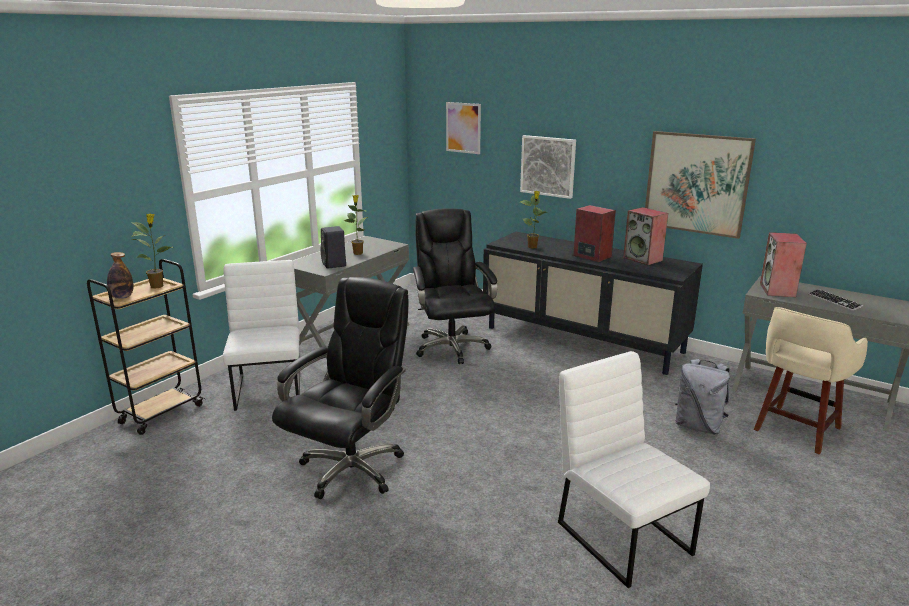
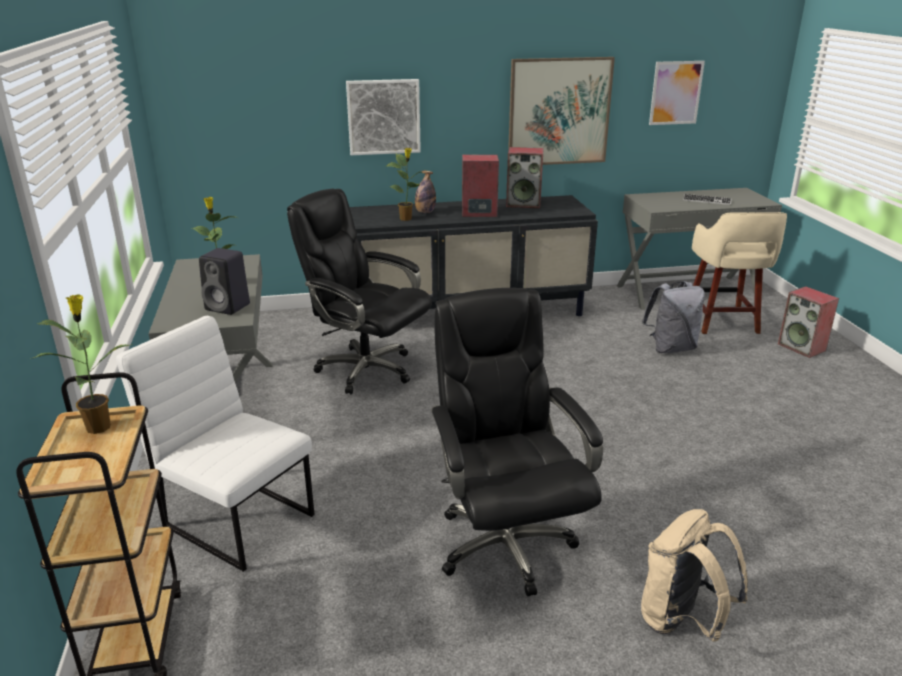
camera: 45 degrees left, 5 degrees up
bottle [107,252,134,299] -> bottle moved to [415,171,436,213]
picture [446,102,481,154] -> picture moved to [649,61,705,125]
white chair [558,351,710,588] -> none
speaker [760,232,807,297] -> speaker moved to [778,286,839,358]
none -> beige backpack [641,509,748,642]

